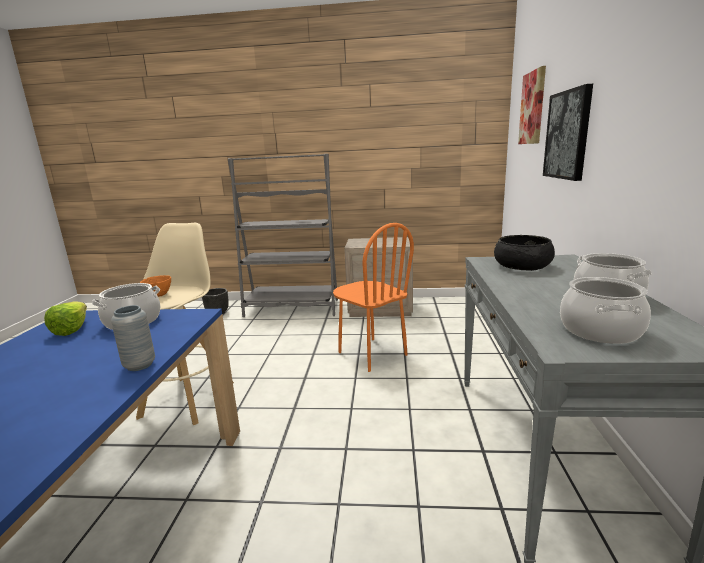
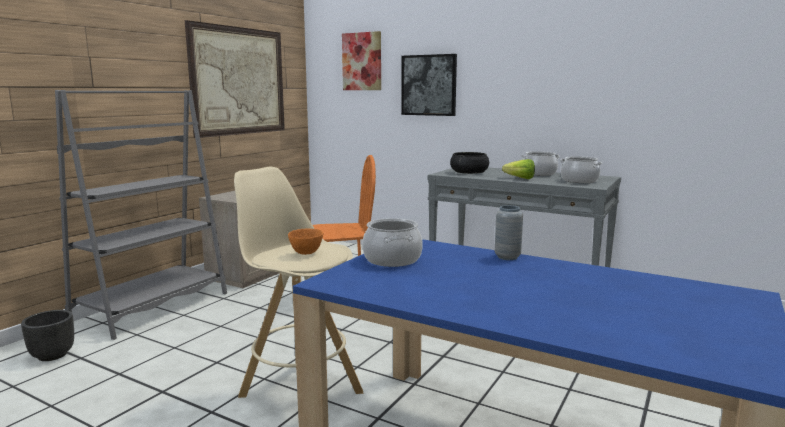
camera: 65 degrees left, 5 degrees down
lettuce [44,302,87,336] -> lettuce moved to [502,159,535,179]
none -> picture [185,20,285,138]

